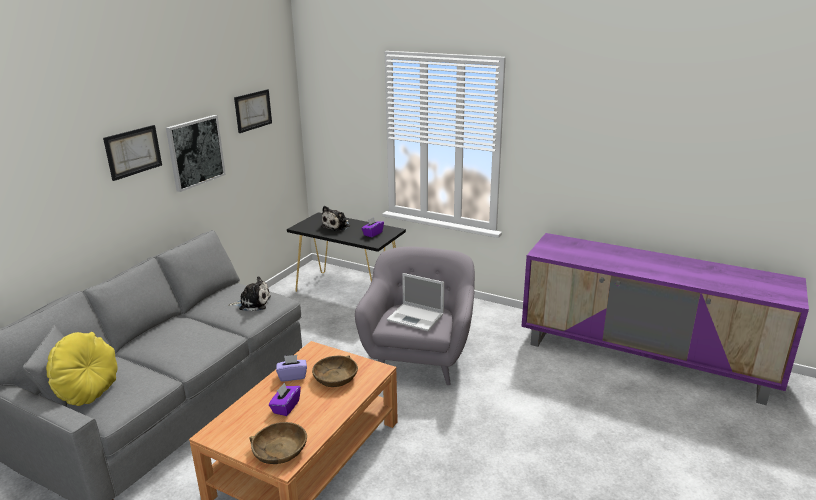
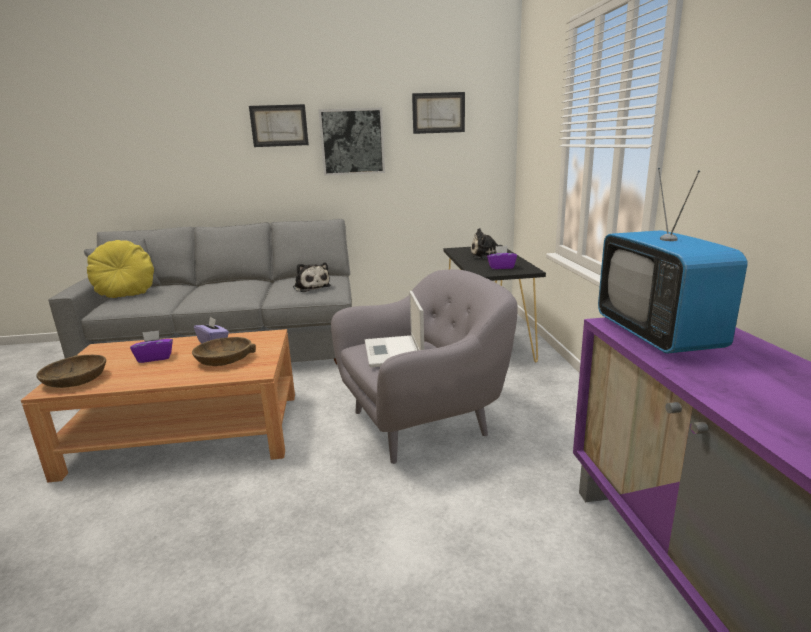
camera: 55 degrees right, 5 degrees down
none -> television [598,168,748,353]

